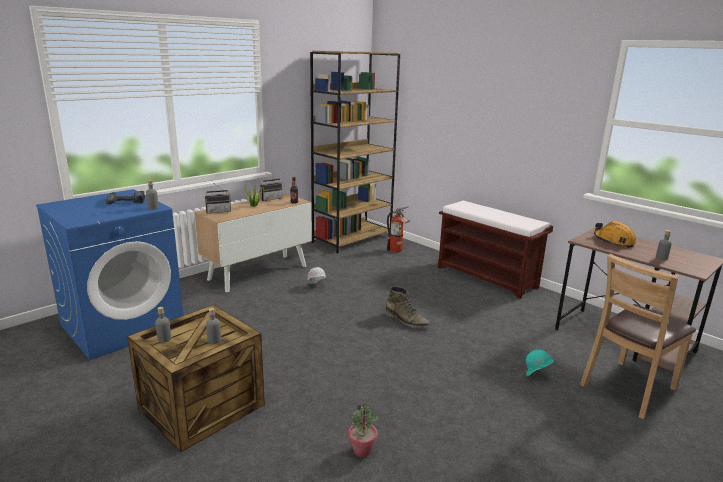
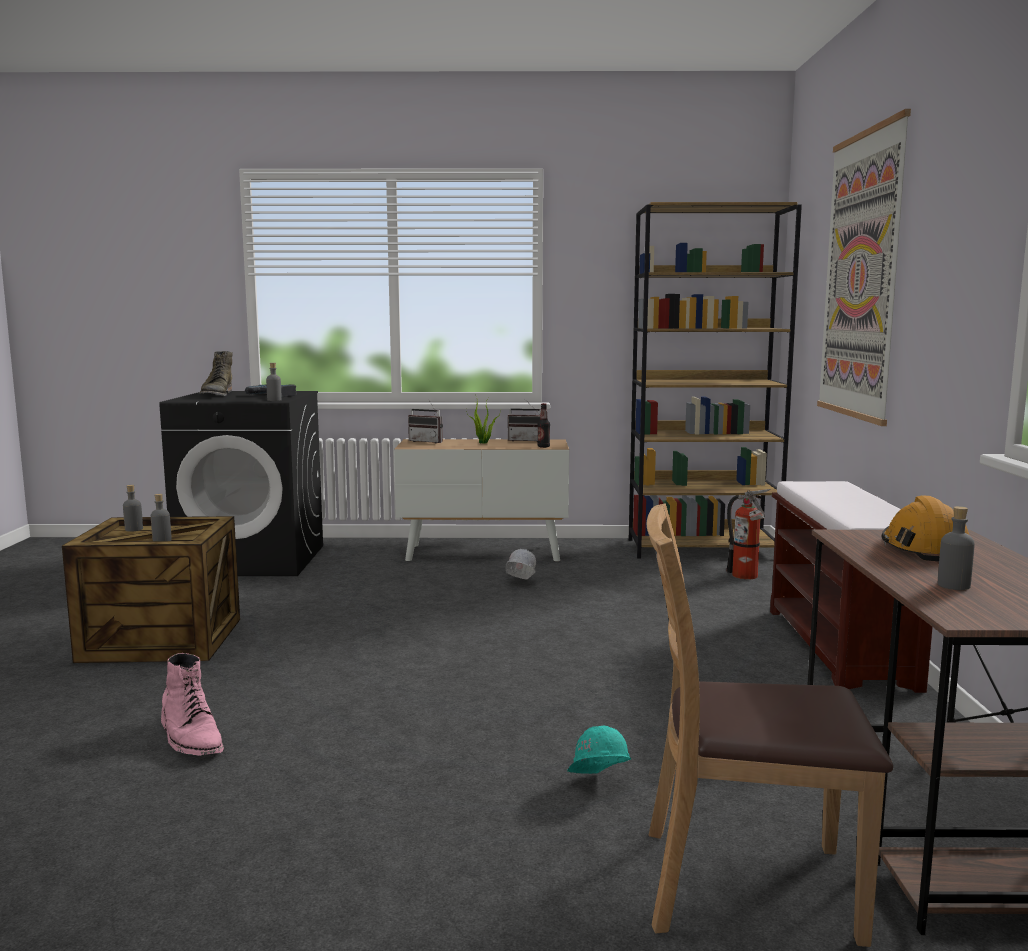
camera: 45 degrees right, 10 degrees down
blue washing machine [36,189,183,360] -> black washing machine [159,391,323,576]
potted plant [348,402,378,457] -> pink boot [161,653,224,756]
green boot [384,286,430,328] -> green boot moved to [199,351,233,396]
none -> picture [817,109,911,426]

